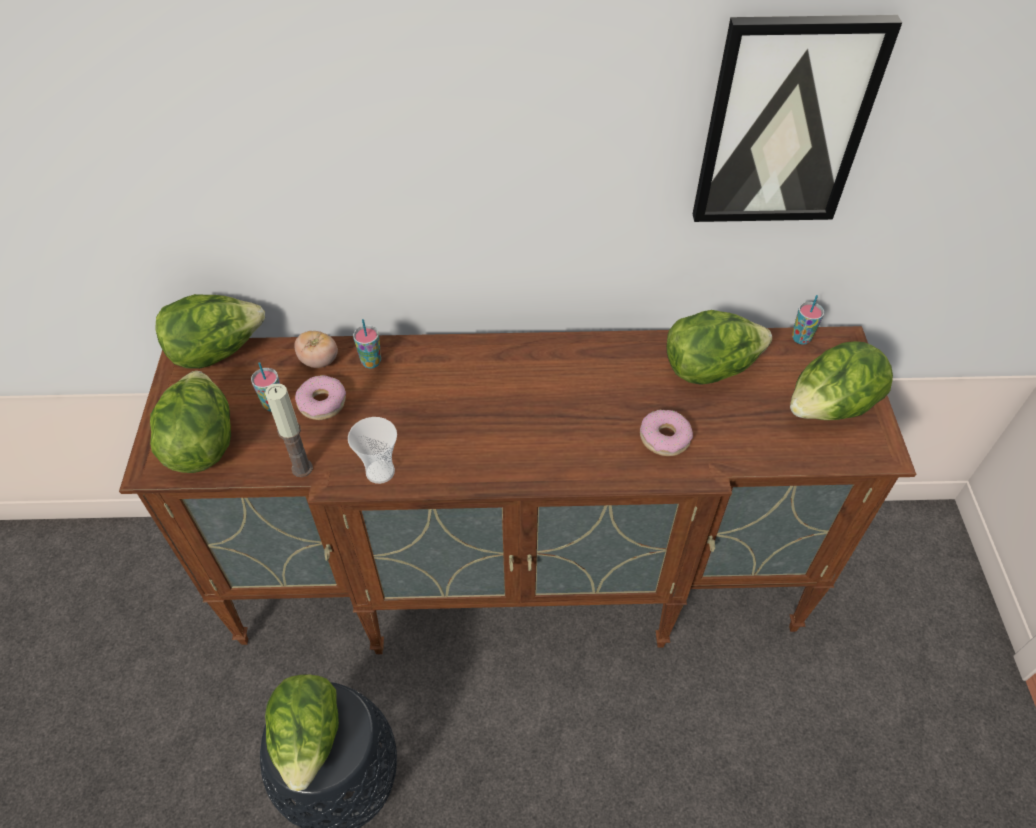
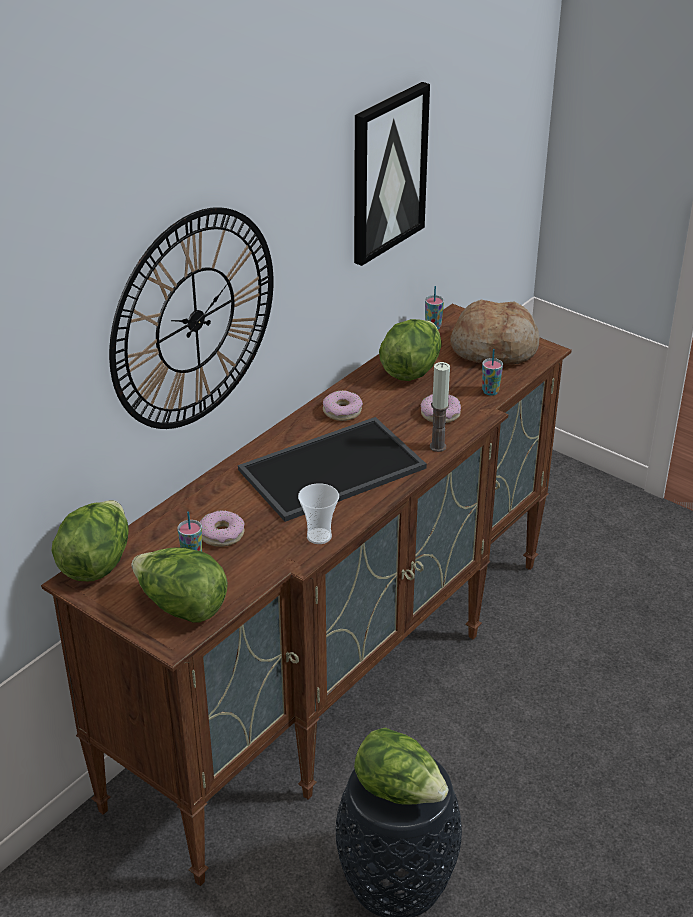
camera: 50 degrees left, 15 degrees down
candle [265,383,313,477] -> candle moved to [430,362,450,452]
tomato [294,331,338,368] -> none
cup [353,319,381,369] -> cup moved to [482,349,503,396]
lettuce [790,341,893,420] -> bread [450,300,539,365]
none -> wall clock [109,207,273,429]
none -> tray [238,417,427,522]
none -> donut [323,390,363,421]

